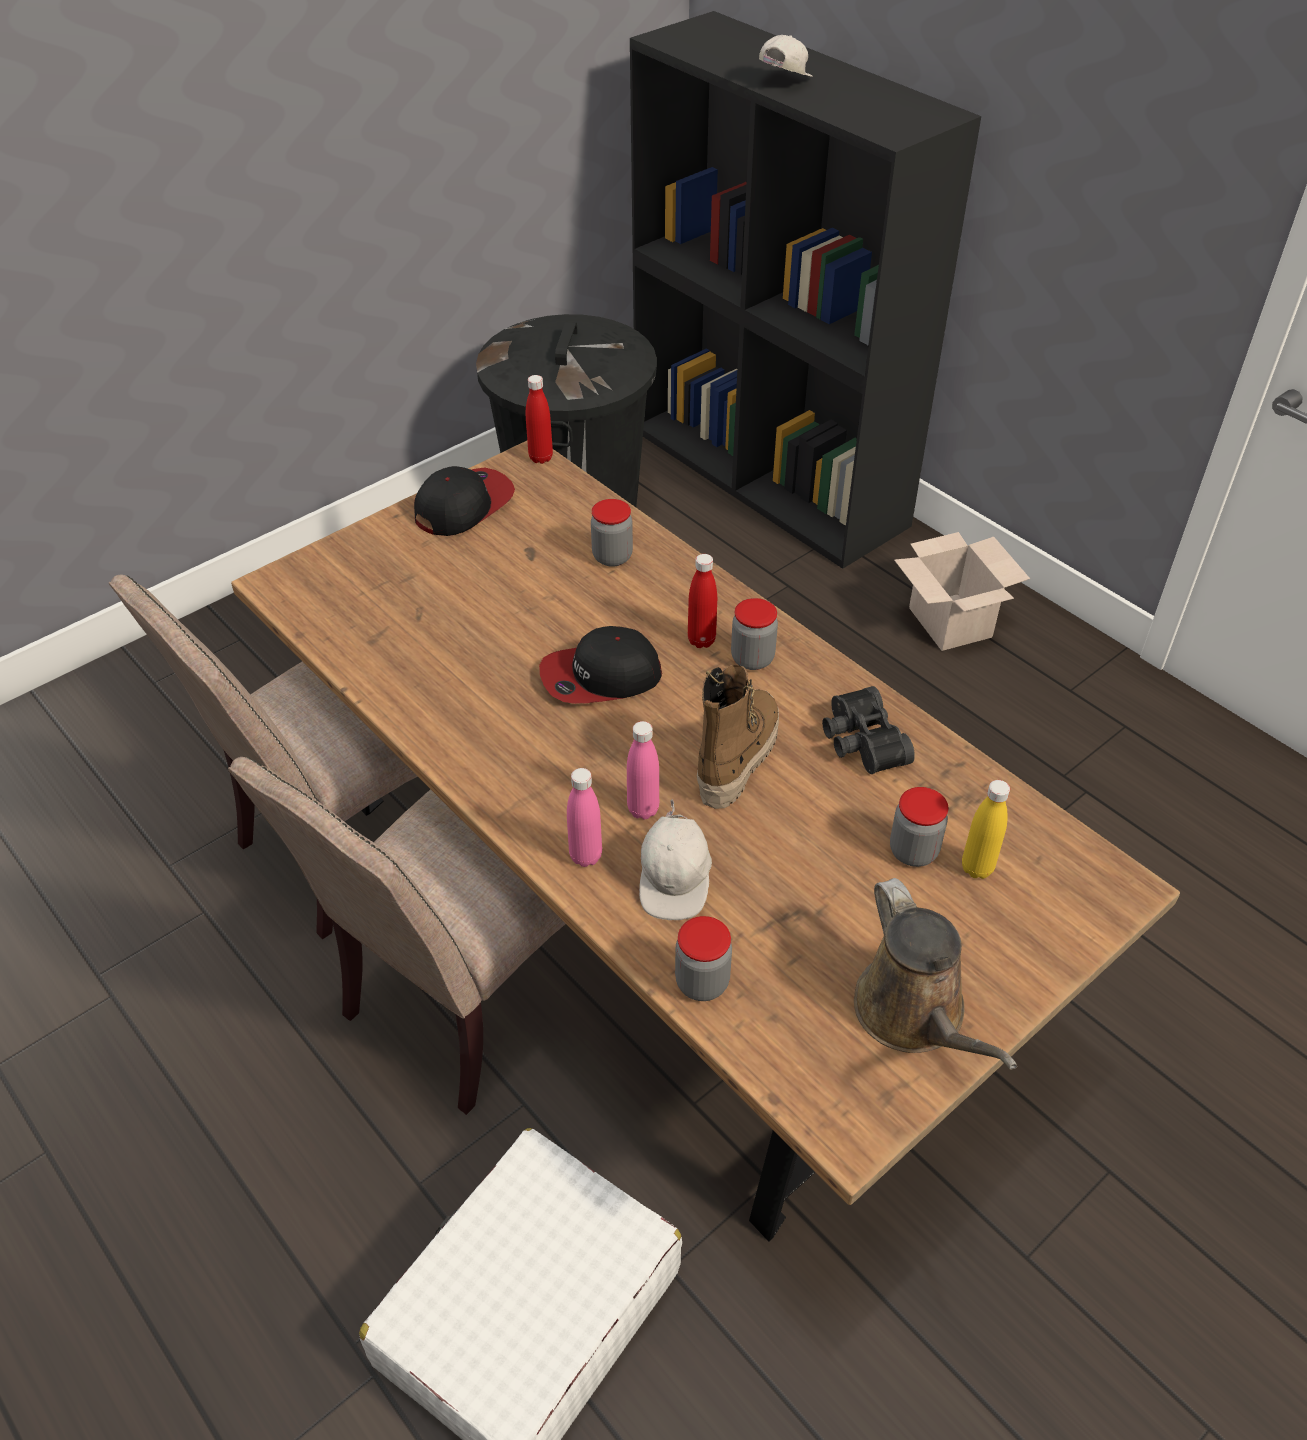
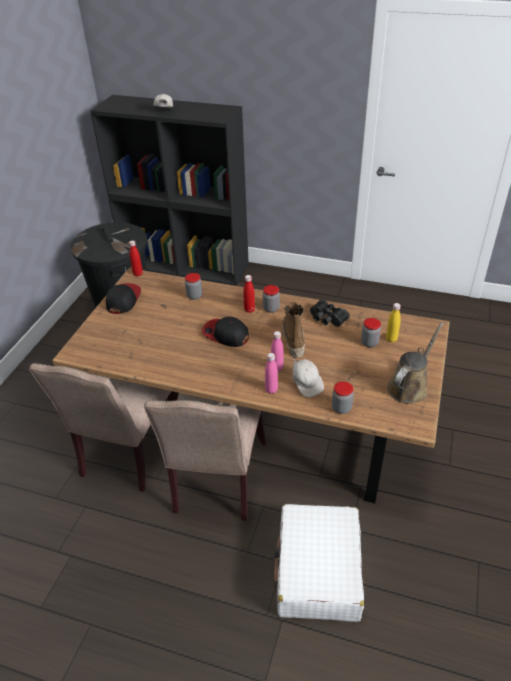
camera: 30 degrees left, 5 degrees down
cap [539,626,662,704] -> cap turned 75 degrees clockwise [202,317,249,347]
brown watering can [854,878,1017,1070] -> brown watering can turned 90 degrees counterclockwise [387,322,444,404]
cardboard box [894,532,1030,651] -> none

